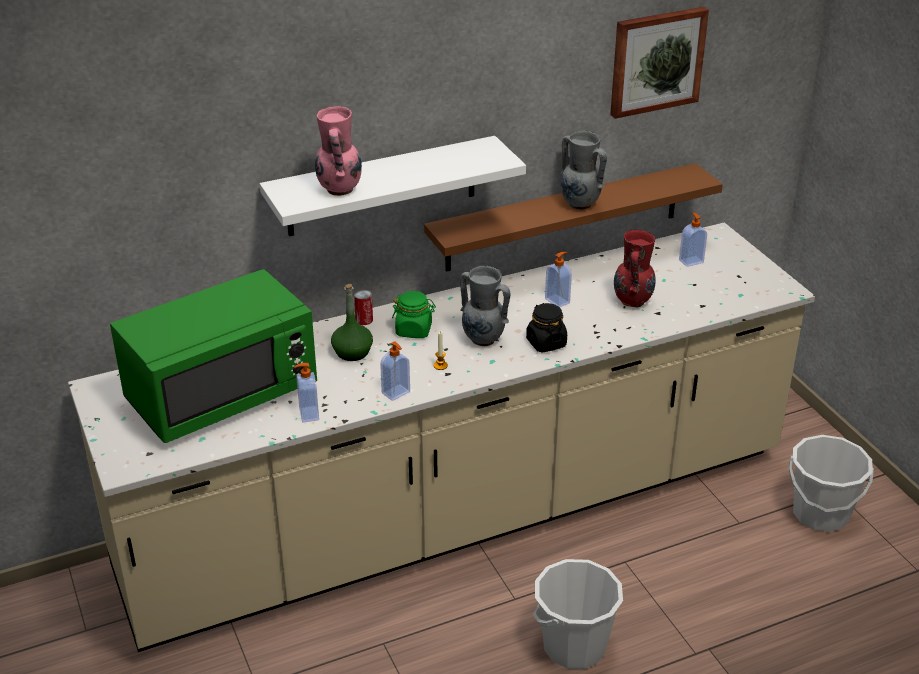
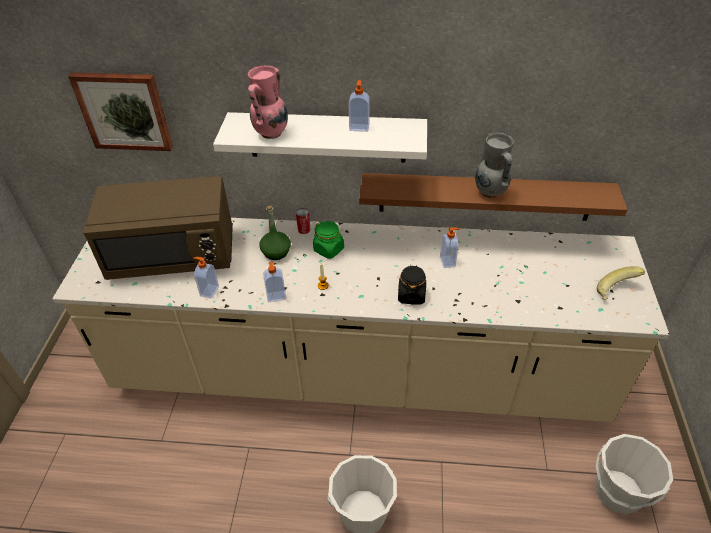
camera: 30 degrees right, 10 degrees up
green microwave [110,269,317,443] -> brown microwave [83,176,233,280]
grey vase [460,266,510,346] -> none
picture [610,7,709,119] -> picture moved to [68,72,173,151]
red vase [614,230,656,307] -> none
soap dispenser [679,213,707,267] -> soap dispenser moved to [349,80,370,132]
none -> banana [597,266,645,300]

